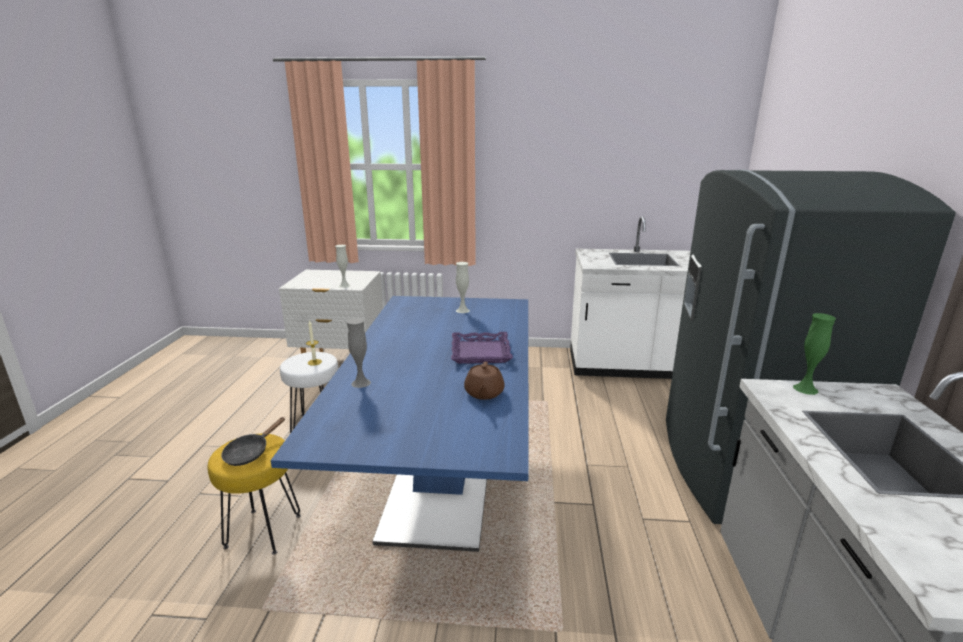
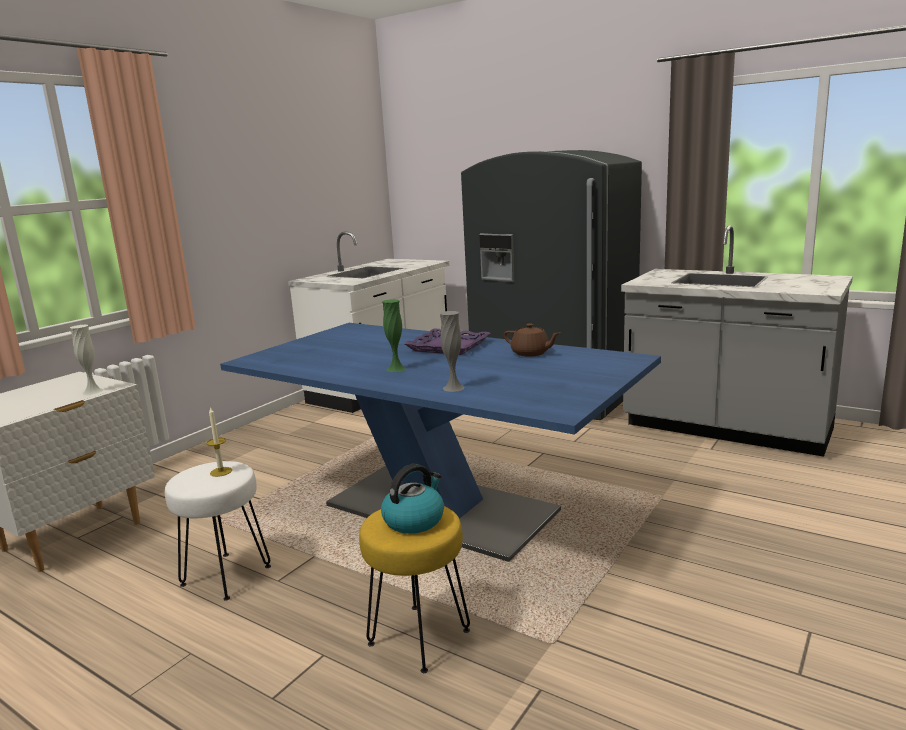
camera: 60 degrees left, 5 degrees down
black frying pan [221,417,285,466] -> kettle [381,464,444,534]
white vase [456,262,470,313] -> none
green vase [793,313,836,395] -> green vase moved to [382,299,406,372]

